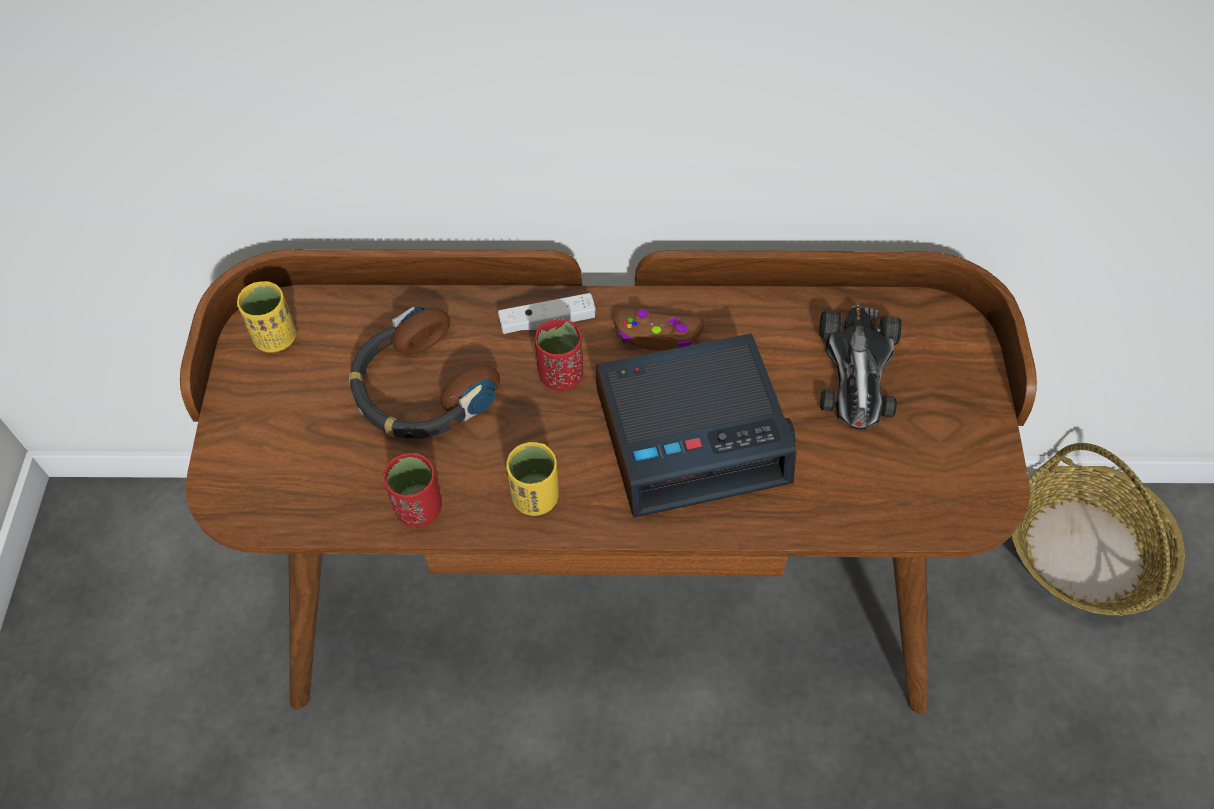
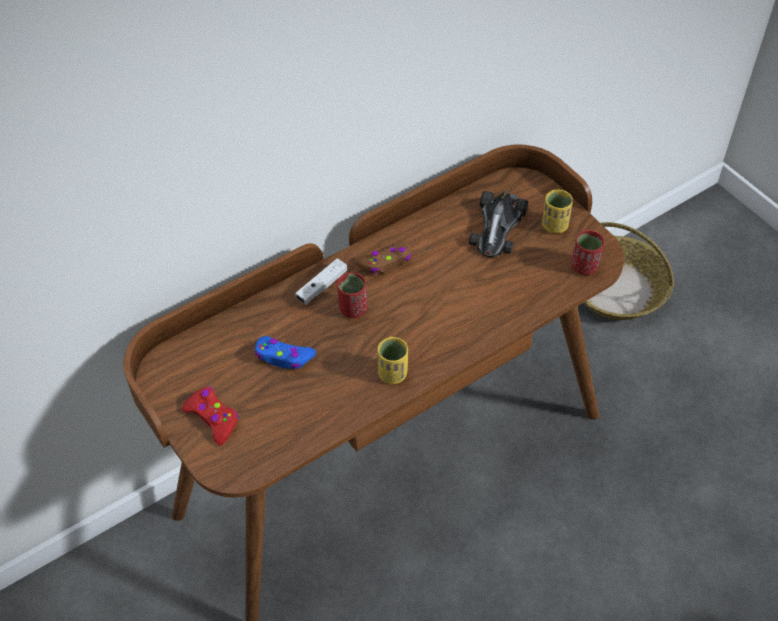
camera: 35 degrees left, 5 degrees down
yellow cup [237,281,296,353] -> yellow cup moved to [542,190,573,233]
headphones [349,307,500,439] -> blue game controller [255,336,316,369]
red cup [384,453,442,527] -> red cup moved to [571,230,604,275]
alarm clock [596,333,797,518] -> none
toy car [819,304,902,429] -> toy car turned 45 degrees clockwise [469,191,528,257]
none -> red game controller [182,387,239,445]

